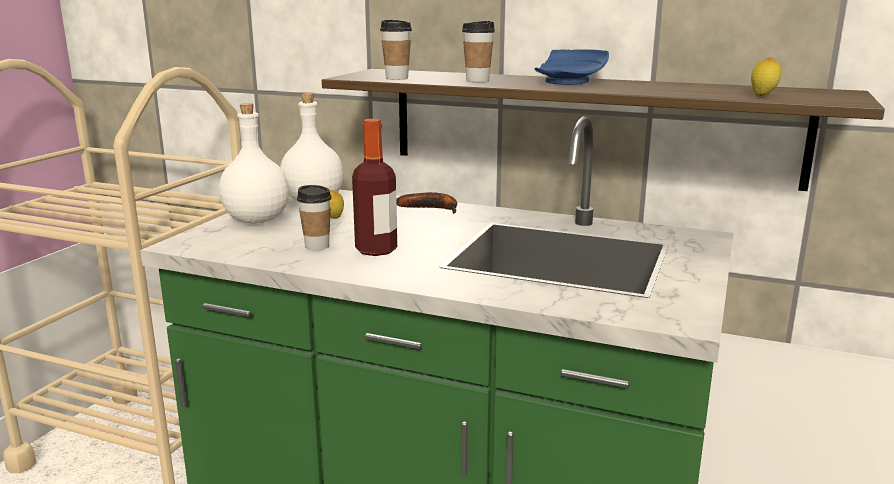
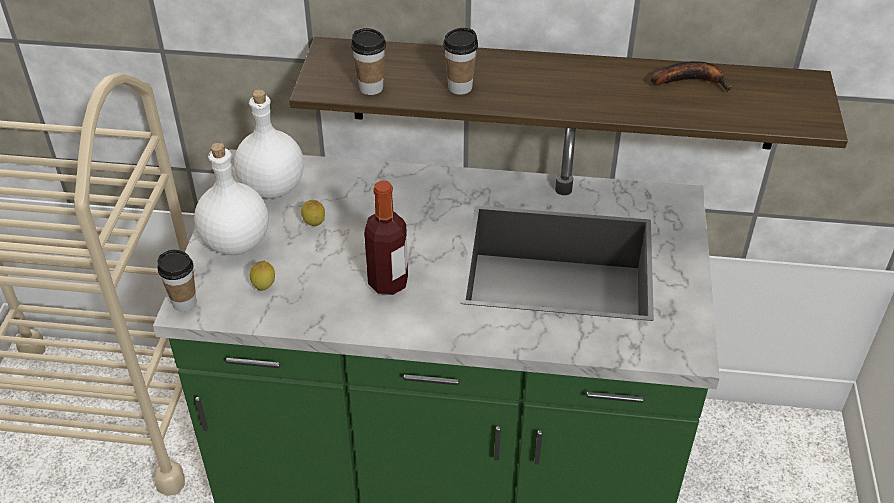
camera: 15 degrees left, 25 degrees up
cup [297,185,332,250] -> cup moved to [157,250,197,312]
banana [397,192,457,214] -> banana moved to [651,61,732,92]
blue plate [534,49,609,85] -> none
lemon [751,57,781,96] -> lemon moved to [250,260,275,291]

